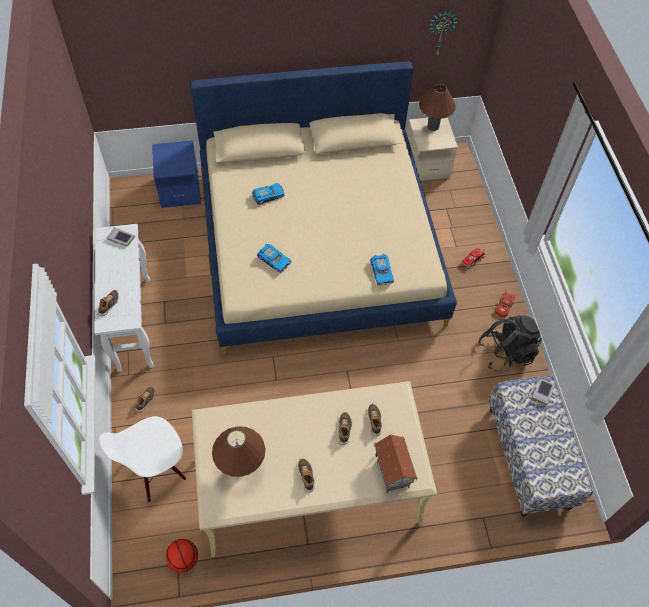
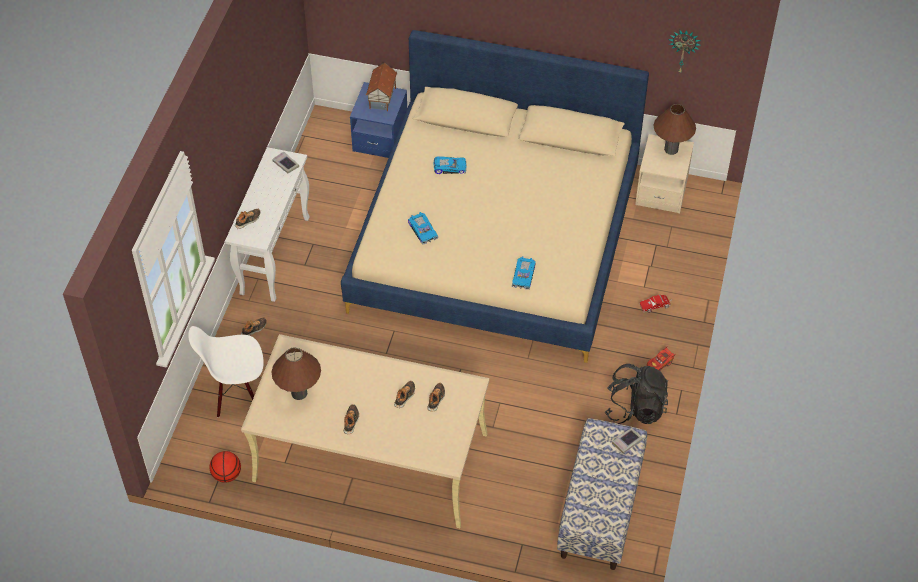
camera: 25 degrees right, 5 degrees down
toy house [374,434,417,493] -> toy house moved to [366,63,397,111]

